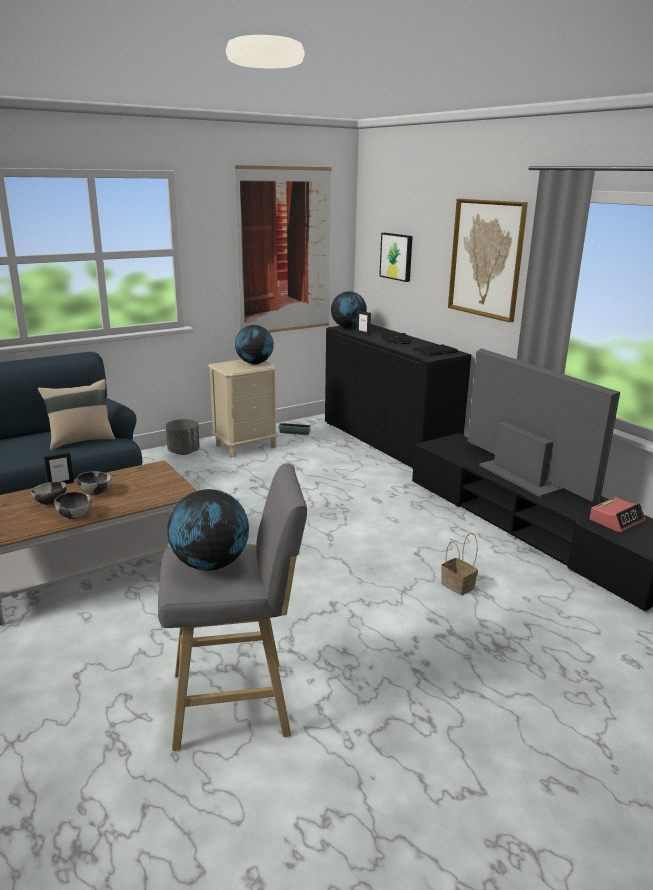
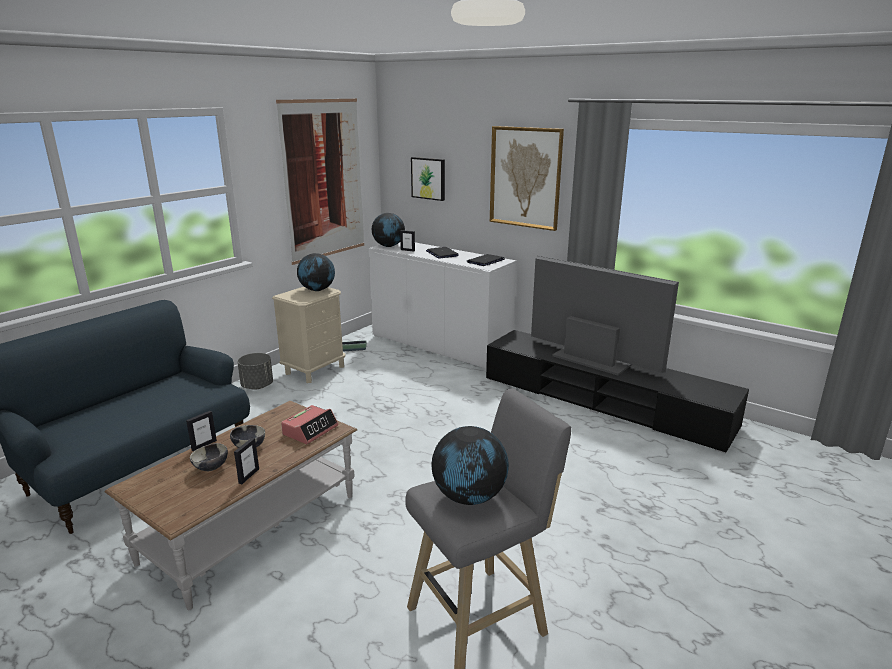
camera: 20 degrees left, 0 degrees up
beige pillow [38,379,115,450] -> none
bowl [54,491,92,519] -> picture frame [234,438,259,484]
black cabinet [325,324,471,468] -> white cabinet [369,242,517,370]
basket [441,533,478,595] -> none
alarm clock [590,497,646,533] -> alarm clock moved to [281,405,338,444]

